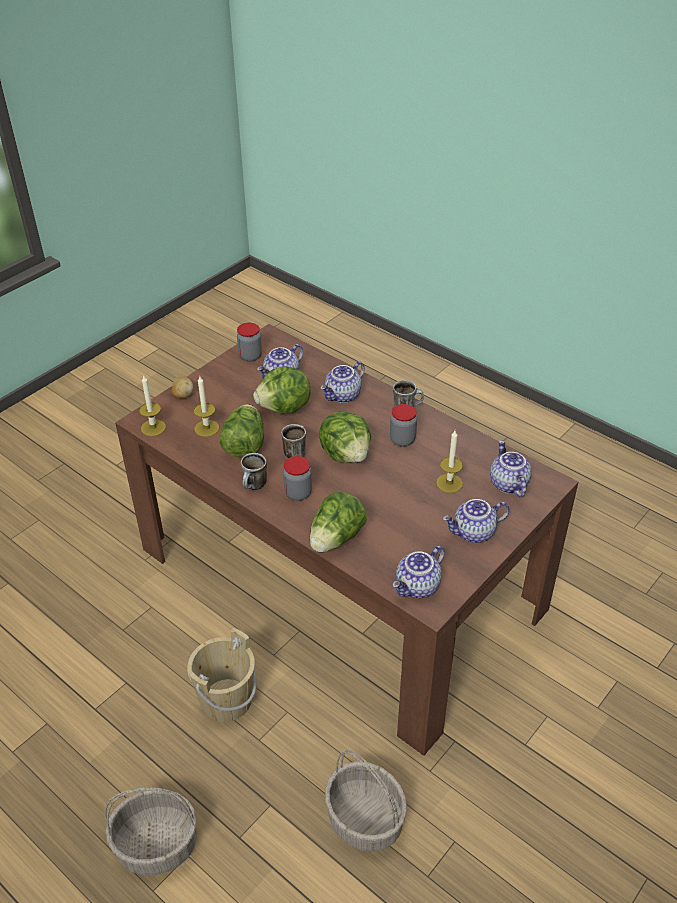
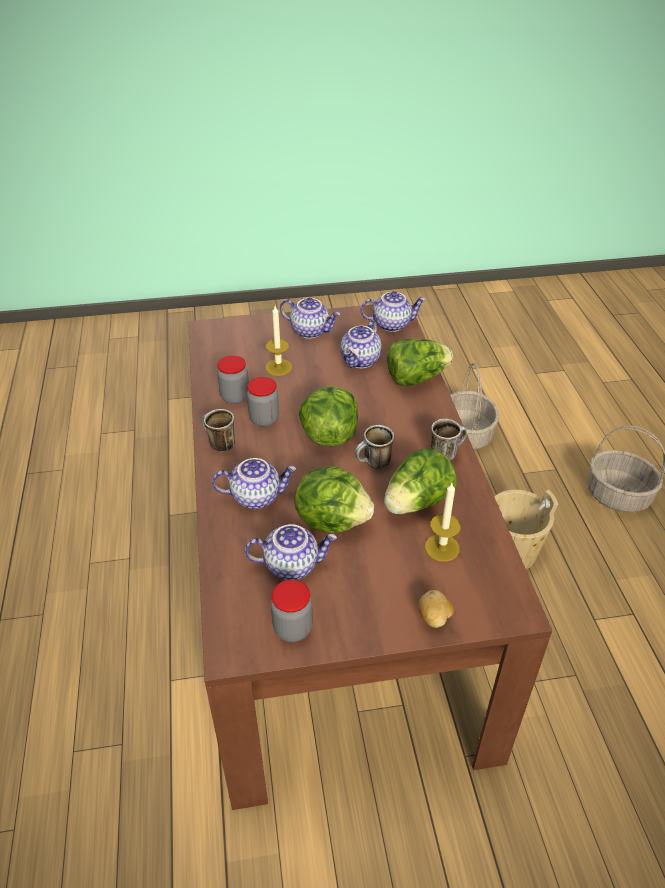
camera: 140 degrees left, 0 degrees up
candle [139,376,166,436] -> none
jar [283,456,312,501] -> jar moved to [217,356,249,404]
teapot [490,440,532,497] -> teapot moved to [340,319,382,368]

